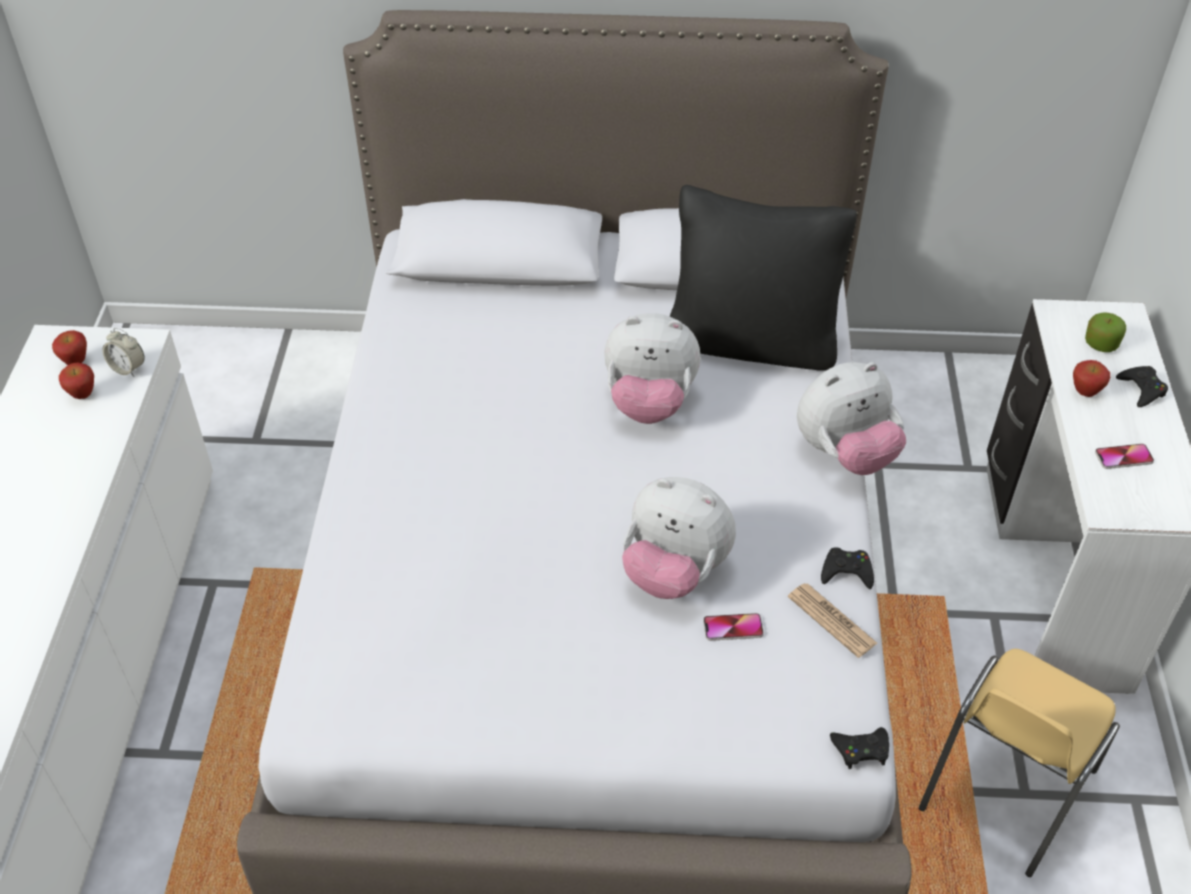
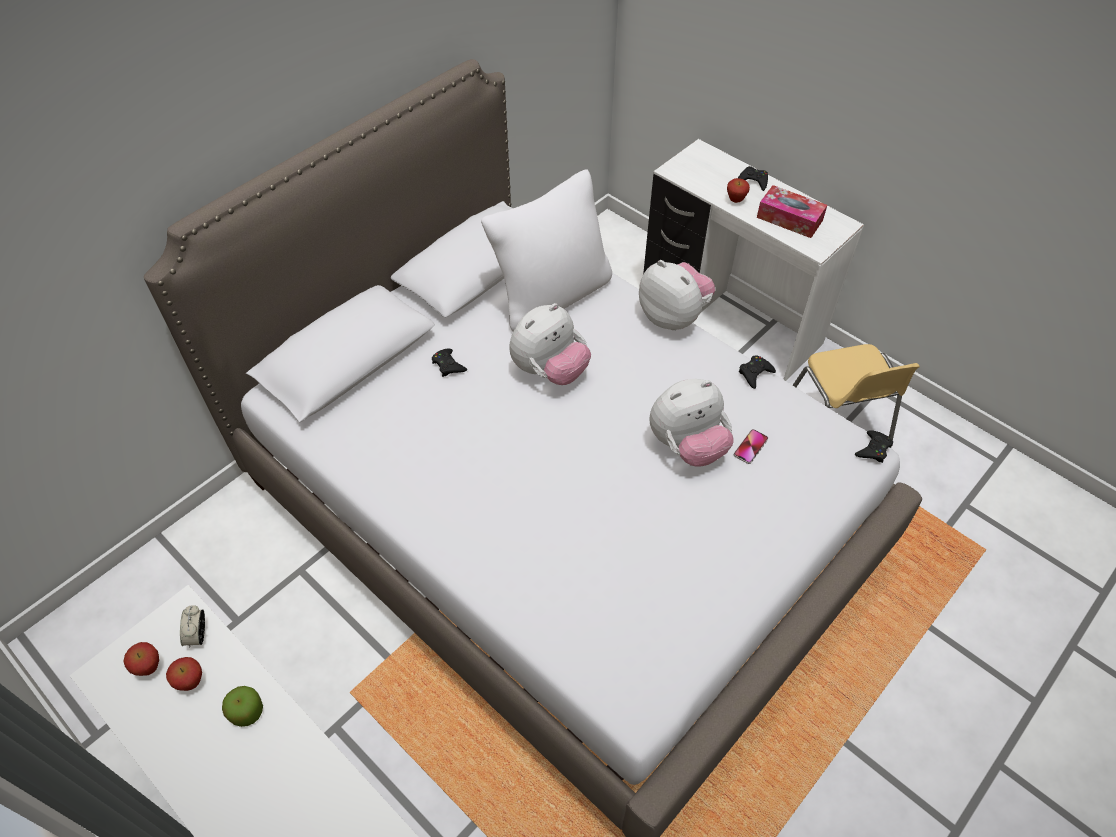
camera: 50 degrees left, 5 degrees up
alarm clock [102,328,145,377] -> alarm clock turned 105 degrees clockwise [180,605,205,648]
black pillow [670,185,857,371] -> white pillow [481,169,612,331]
newspaper [788,583,877,658] -> none
plush toy [797,362,906,475] -> plush toy turned 60 degrees counterclockwise [639,260,715,330]
apple [1085,313,1126,352] -> apple moved to [222,686,263,727]
phone [1095,444,1154,469] -> tissue box [757,185,827,238]
none -> black game controller [432,349,467,377]

